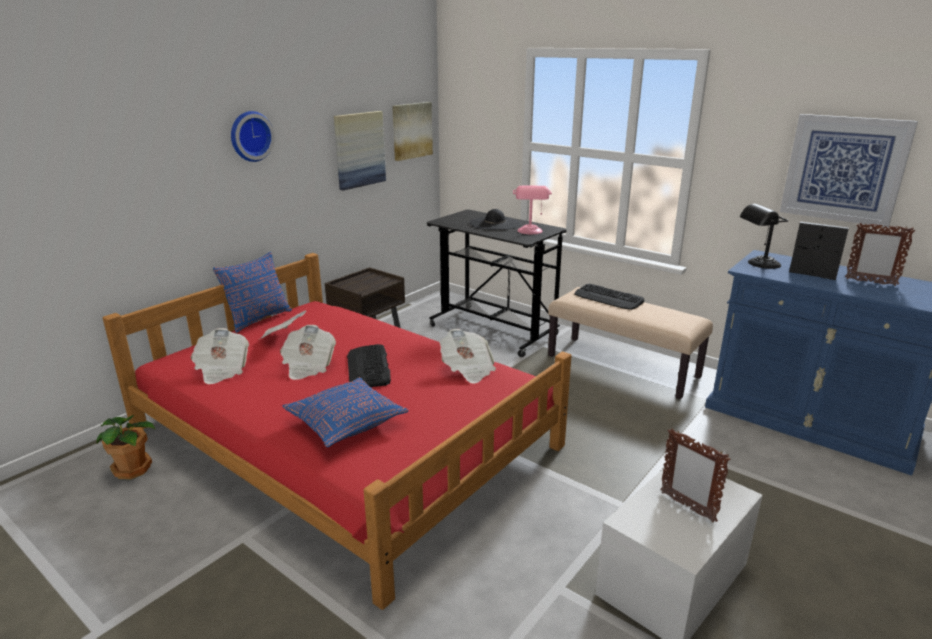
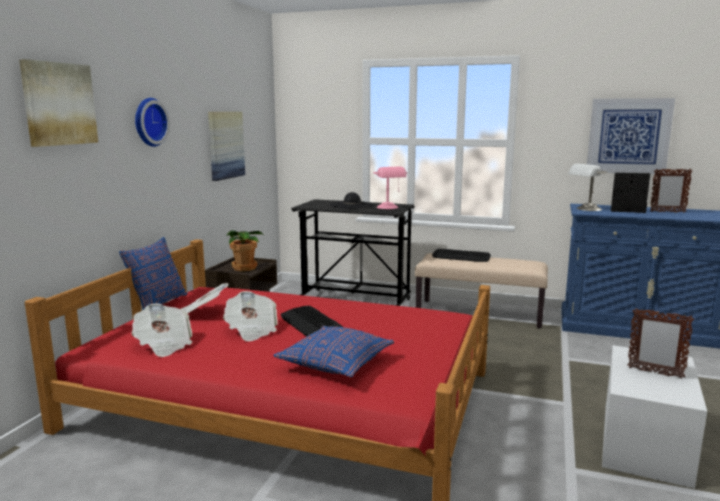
camera: 20 degrees left, 10 degrees down
potted plant [96,415,155,479] -> potted plant moved to [227,230,263,272]
picture [392,102,433,161] -> picture moved to [19,59,98,147]
newspaper [440,329,496,384] -> none
black table lamp [740,204,788,269] -> white table lamp [568,164,608,211]

